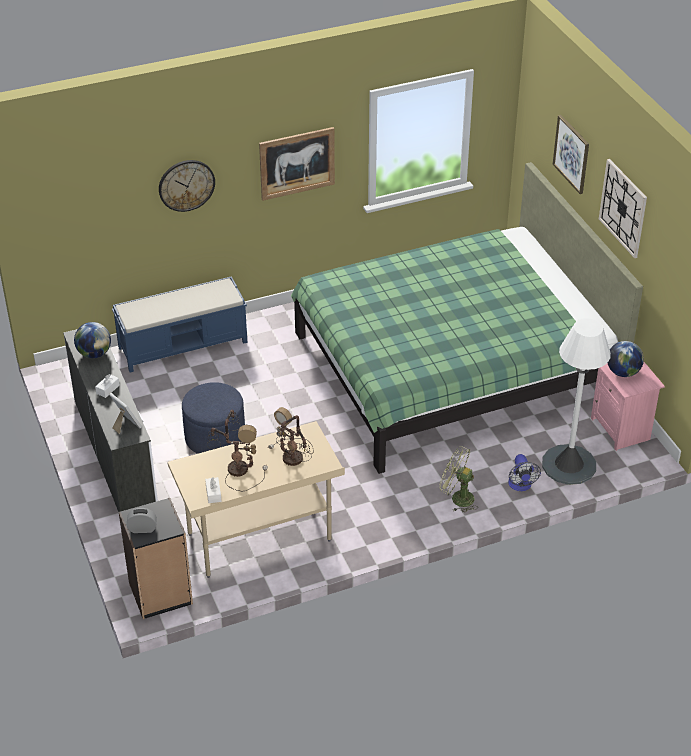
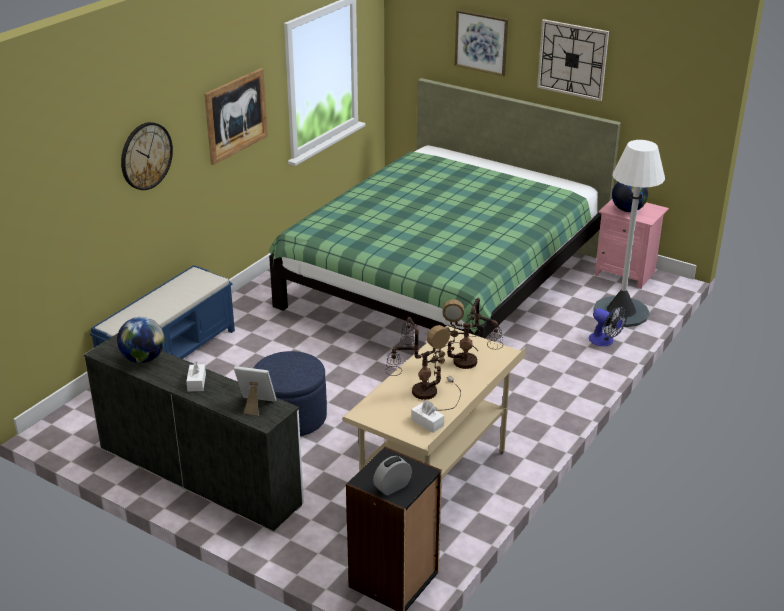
camera: 35 degrees left, 10 degrees down
green fan [439,446,478,513] -> none

